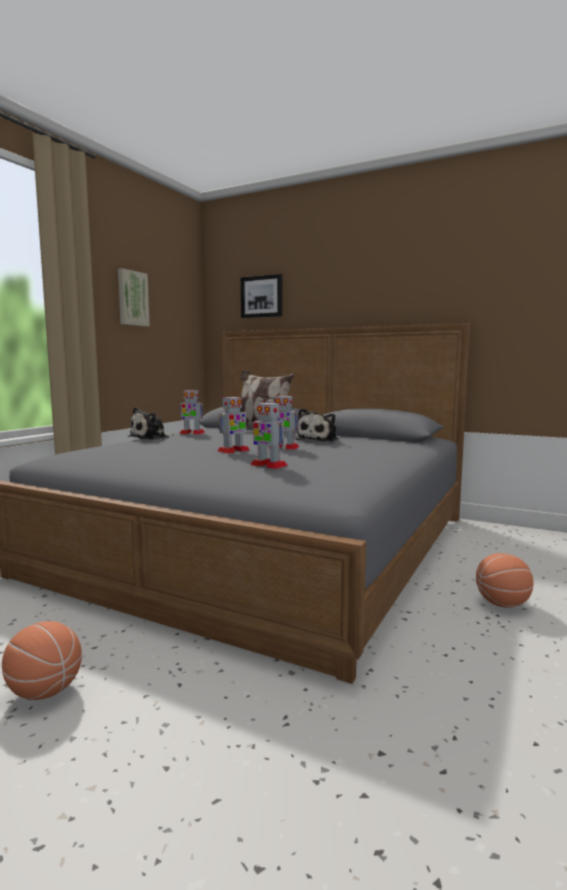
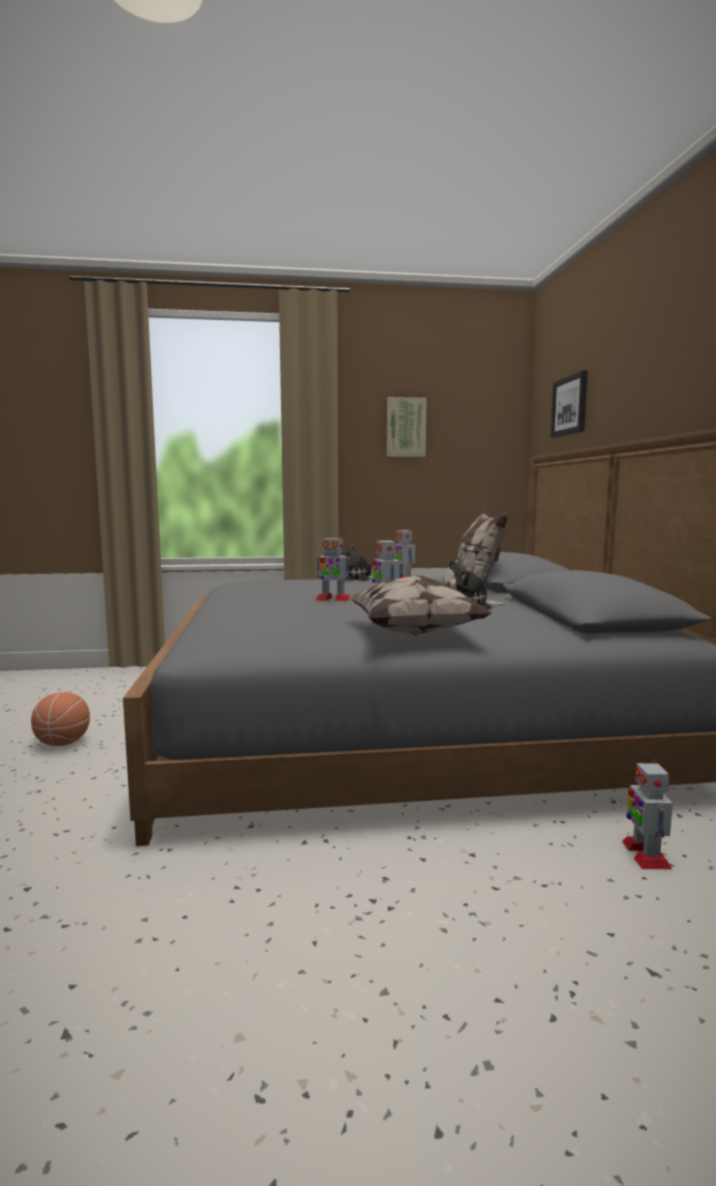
camera: 55 degrees right, 0 degrees up
toy robot [250,401,288,469] -> toy robot moved to [622,760,673,869]
basketball [476,553,533,608] -> none
none -> pillow [348,576,492,636]

